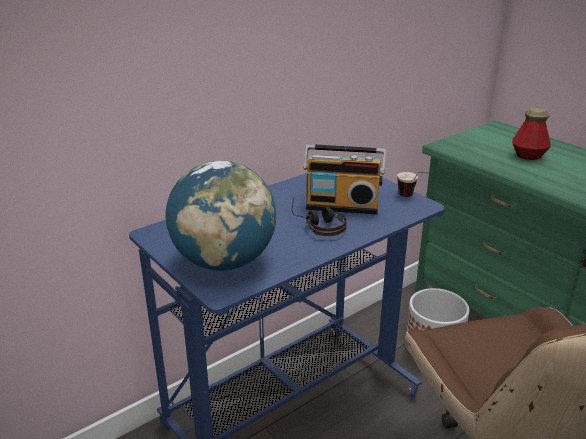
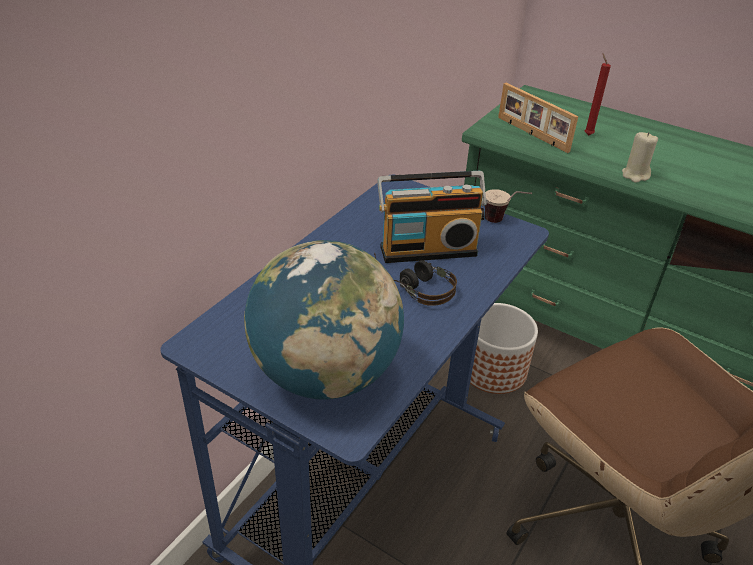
camera: 20 degrees left, 10 degrees up
bottle [512,108,551,160] -> red candle [585,53,611,136]
none -> picture frame [498,83,578,153]
none -> beige candle [622,132,658,183]

